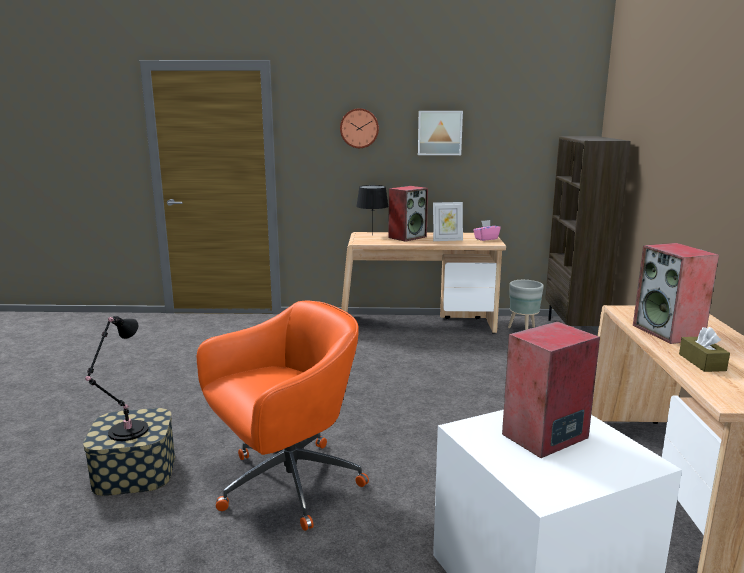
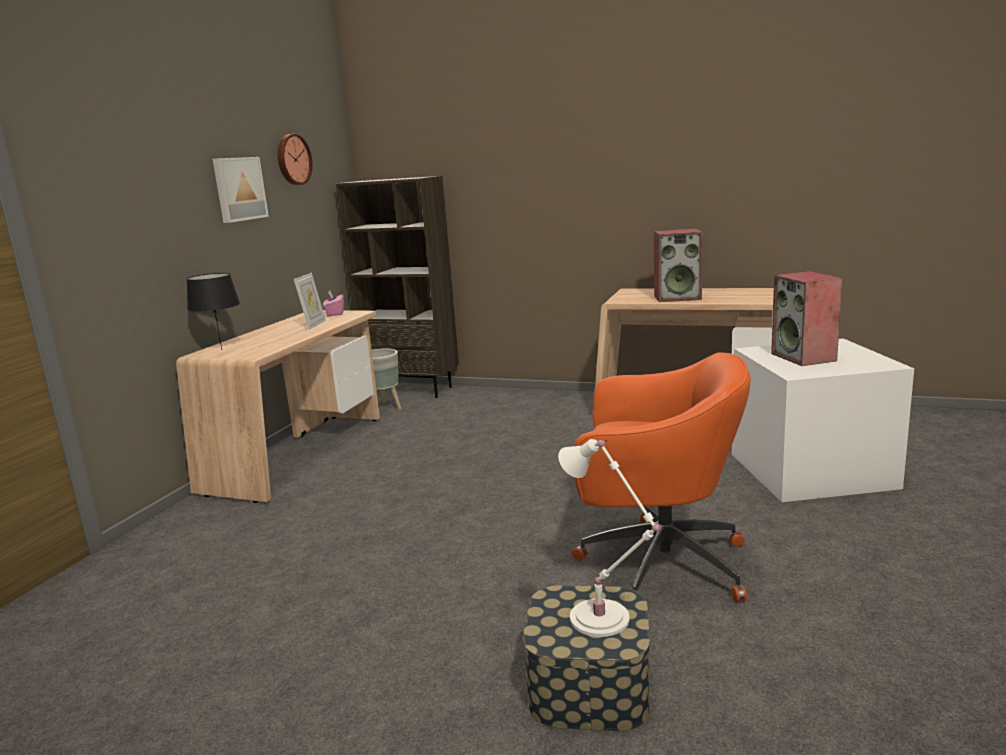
camera: 70 degrees left, 0 degrees up
black table lamp [85,316,148,441] -> white table lamp [558,439,663,637]
orange office chair [197,301,369,531] -> orange office chair turned 120 degrees clockwise [572,352,751,602]
wall clock [340,108,379,148] -> wall clock moved to [278,134,313,185]
speaker [388,186,428,242] -> none
brown tissue box [679,327,730,372] -> none

